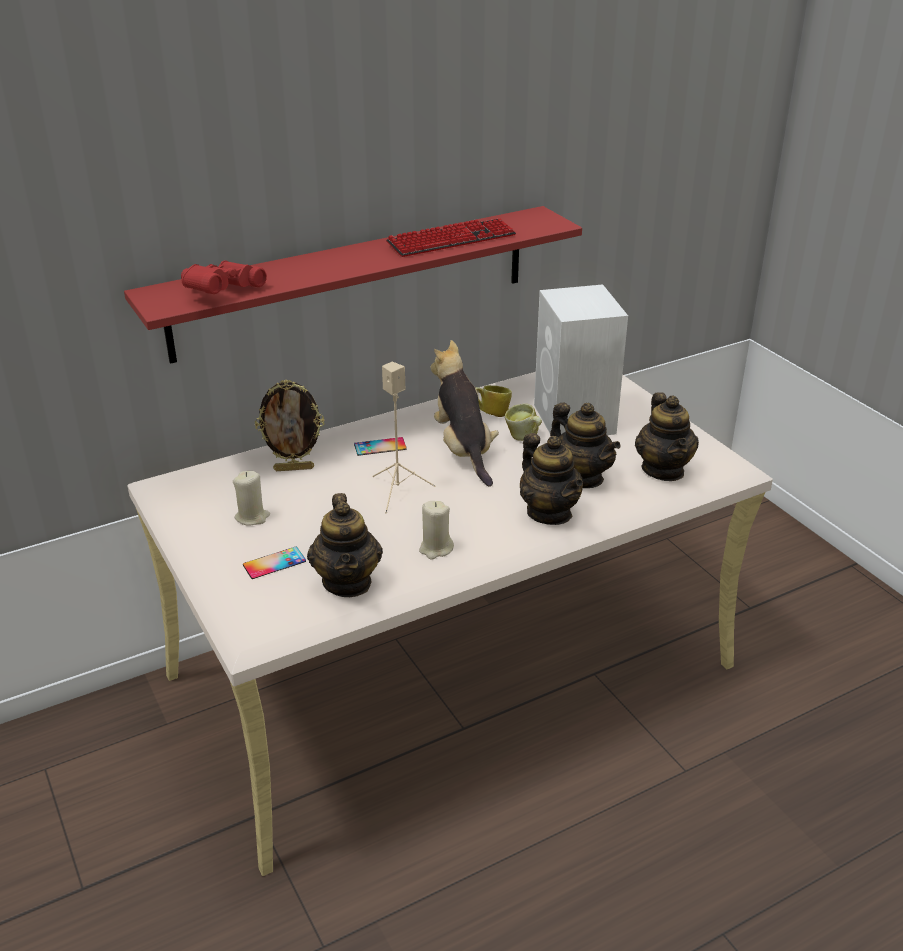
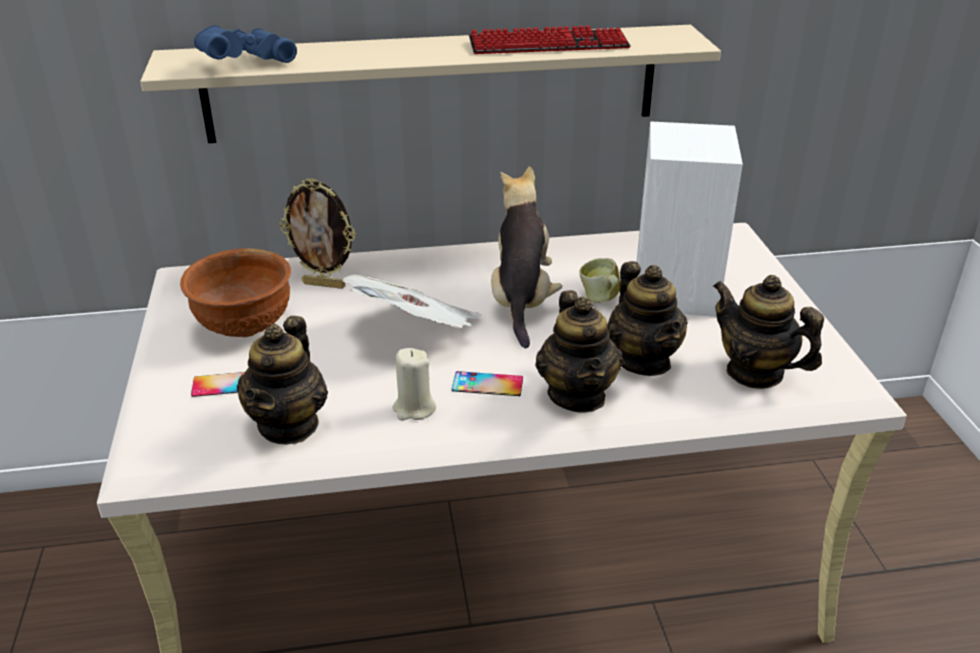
camera: 20 degrees right, 0 degrees up
red shelf [124,206,582,364] -> beige shelf [140,25,721,143]
red binoculars [181,260,267,294] -> blue binoculars [194,25,297,63]
beige candle [233,471,270,526] -> brown bowl [180,248,291,337]
phone [354,437,407,456] -> phone moved to [452,371,523,396]
beige speaker [372,361,436,513] -> newspaper [343,275,482,329]
mug [476,385,512,417] -> none
teapot [635,392,699,481] -> teapot turned 120 degrees clockwise [713,275,824,389]

